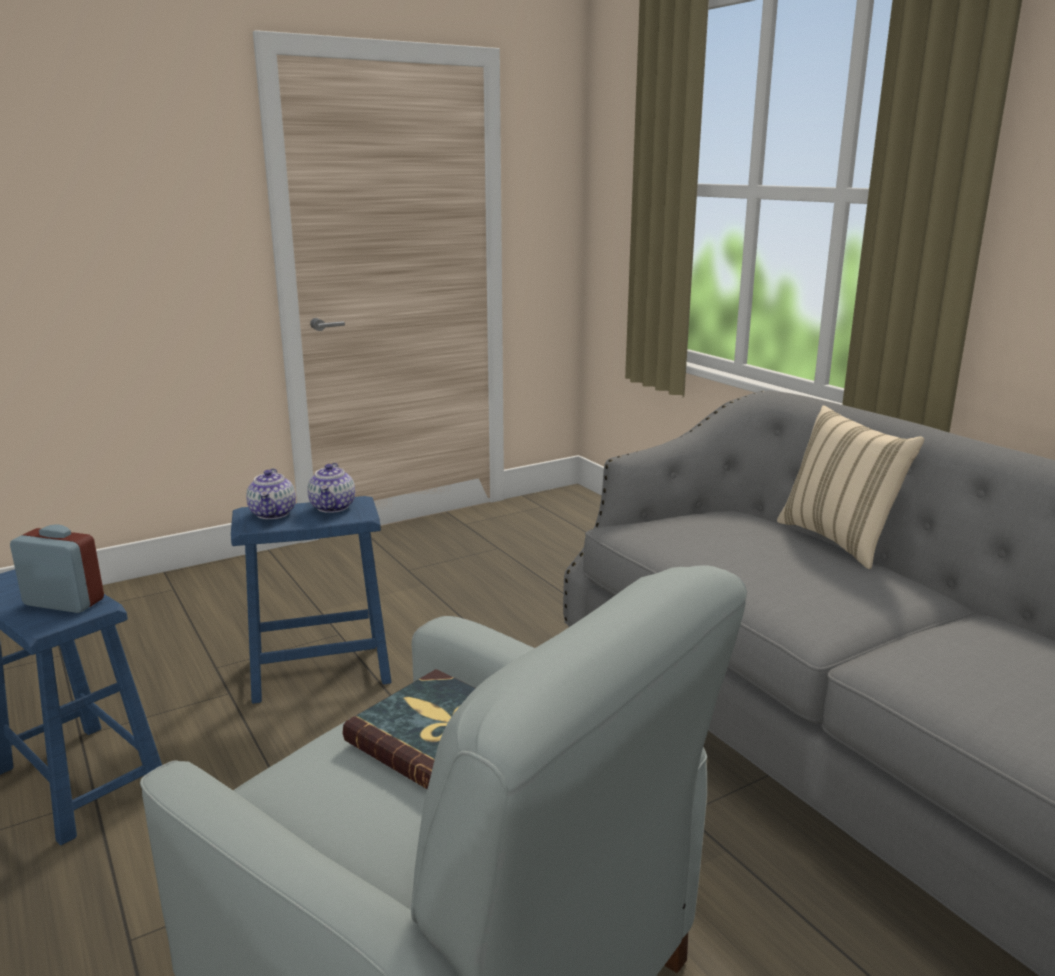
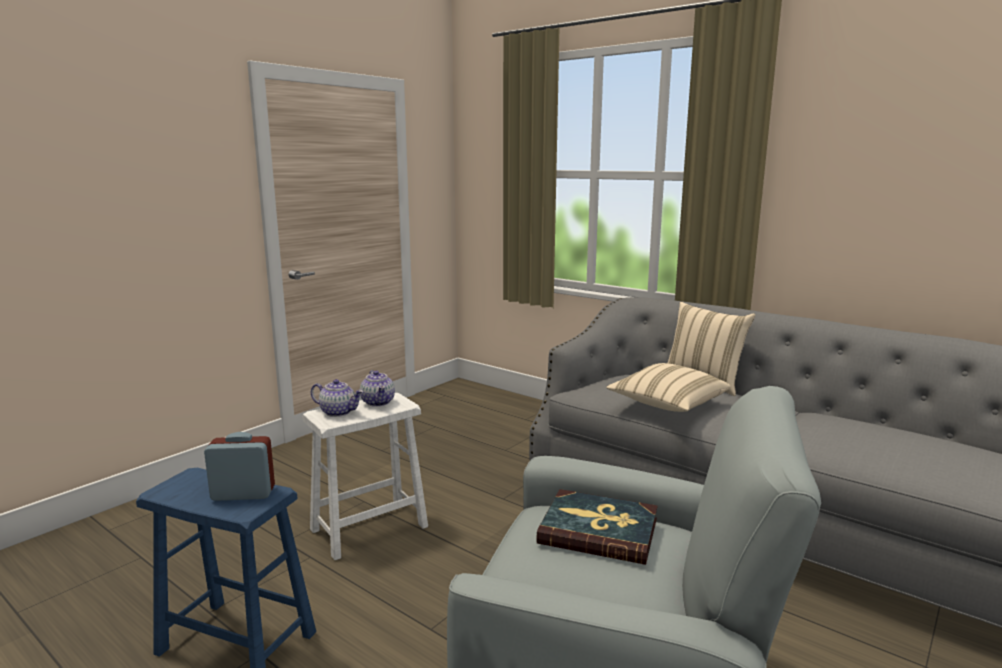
camera: 20 degrees left, 5 degrees down
blue stool [231,496,391,704] -> white stool [302,393,428,560]
teapot [246,468,296,519] -> teapot turned 45 degrees counterclockwise [311,379,364,417]
none -> beige pillow [607,363,731,412]

